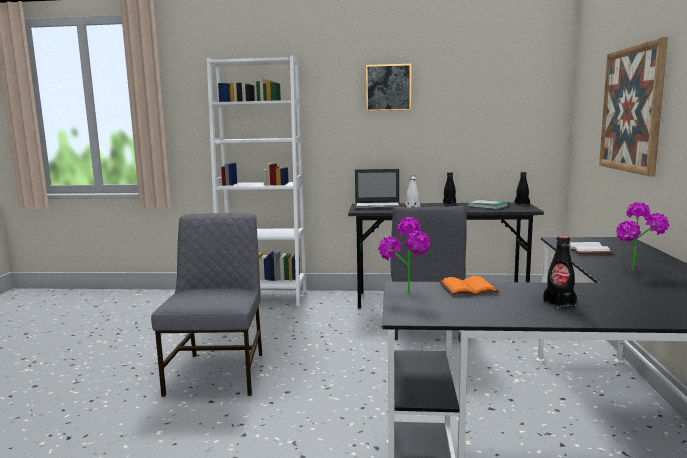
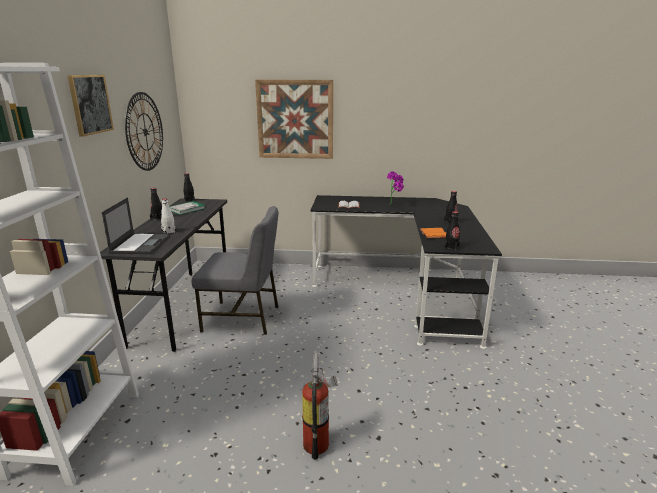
camera: 90 degrees left, 10 degrees up
grey chair [151,213,262,397] -> fire extinguisher [302,353,338,459]
potted plant [378,217,430,293] -> black bottle [444,211,460,250]
none -> wall clock [125,92,163,171]

